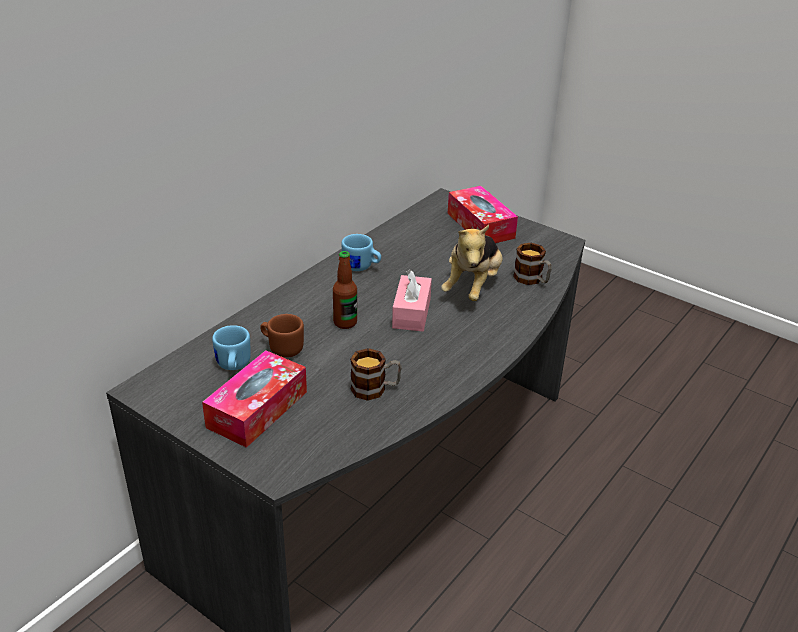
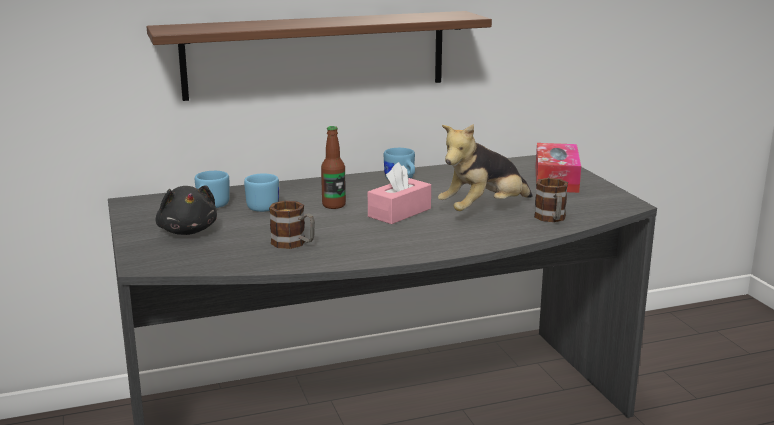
camera: 35 degrees right, 15 degrees down
tissue box [202,350,307,448] -> black plush toy [156,185,217,235]
brown mug [260,314,304,358] -> blue mug [244,173,279,212]
none -> shelf [147,11,492,101]

